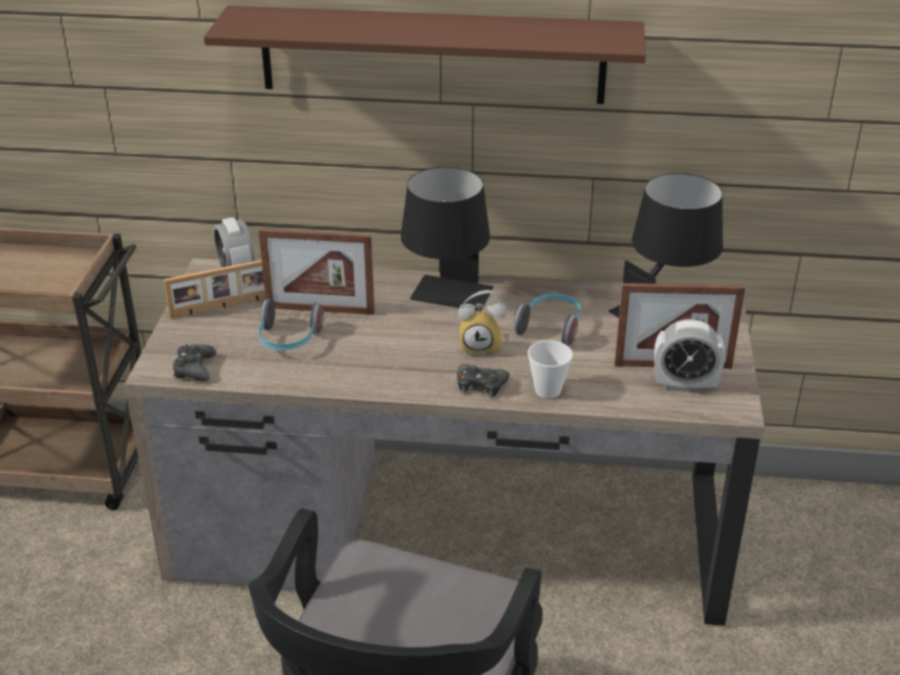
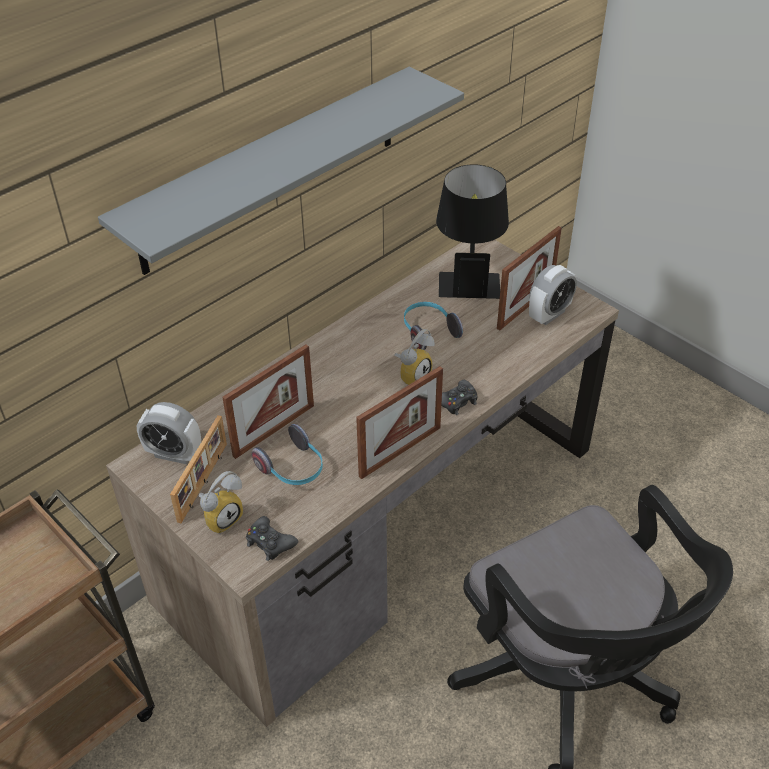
camera: 50 degrees left, 10 degrees up
brown shelf [204,6,646,104] -> grey shelf [98,67,464,275]
black table lamp [401,167,494,311] -> none
cup [528,340,573,398] -> none
none -> alarm clock [199,471,243,534]
none -> picture frame [356,366,443,479]

